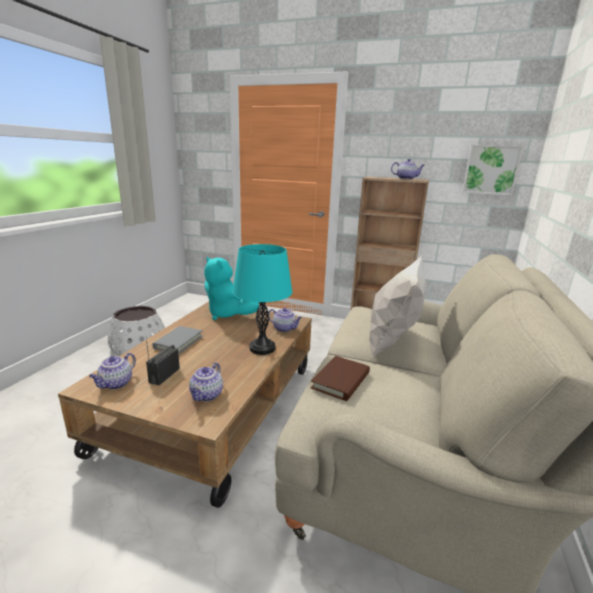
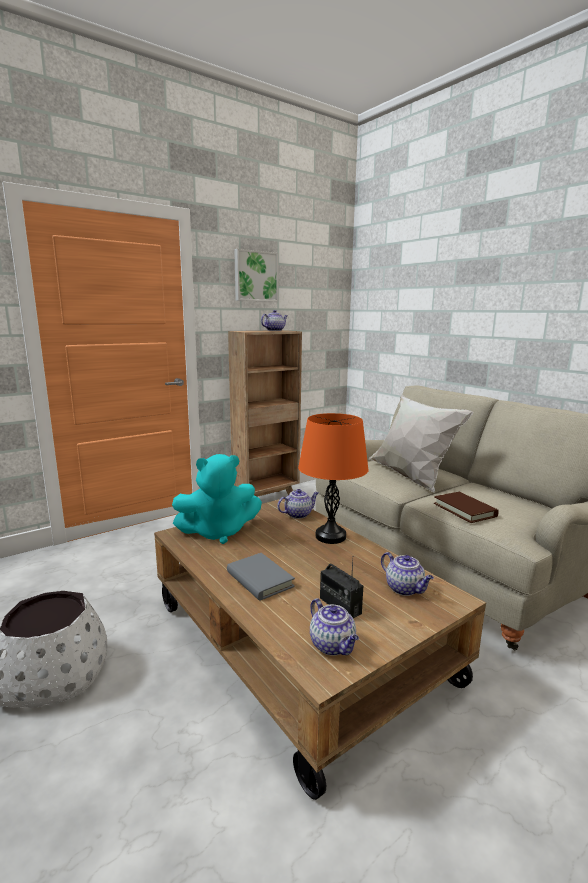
camera: 55 degrees left, 5 degrees down
turquoise table lamp [232,244,292,355] -> orange table lamp [298,413,369,544]
picture [462,145,524,195] -> picture moved to [234,249,278,302]

